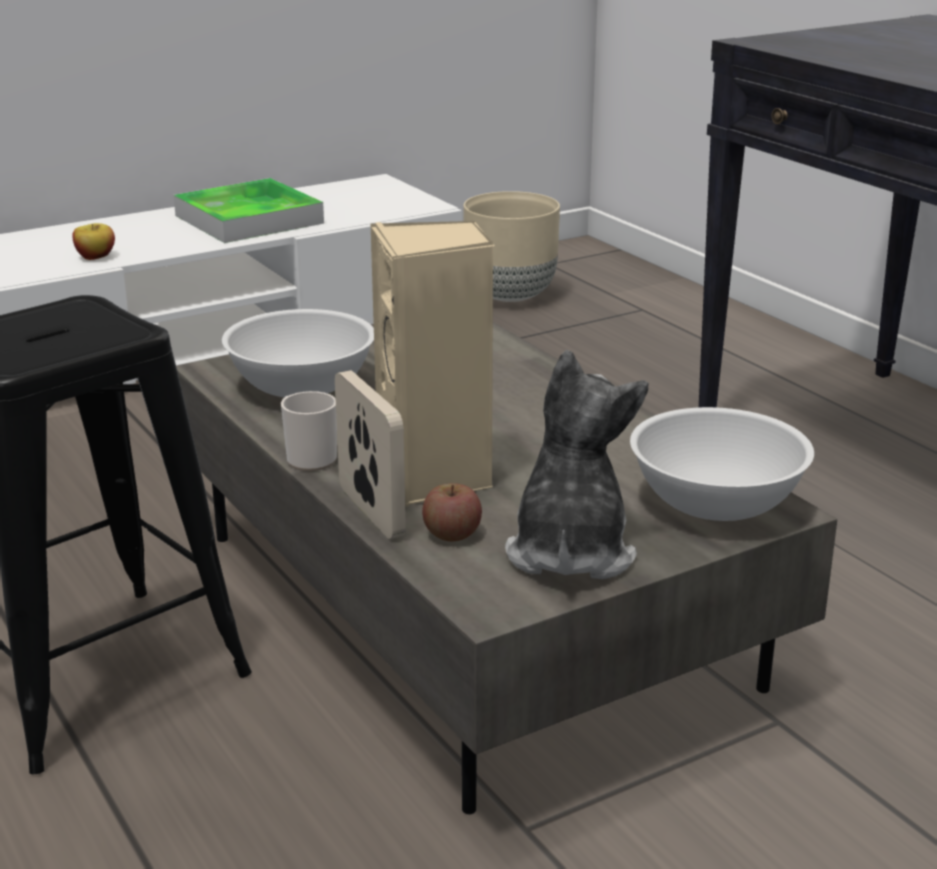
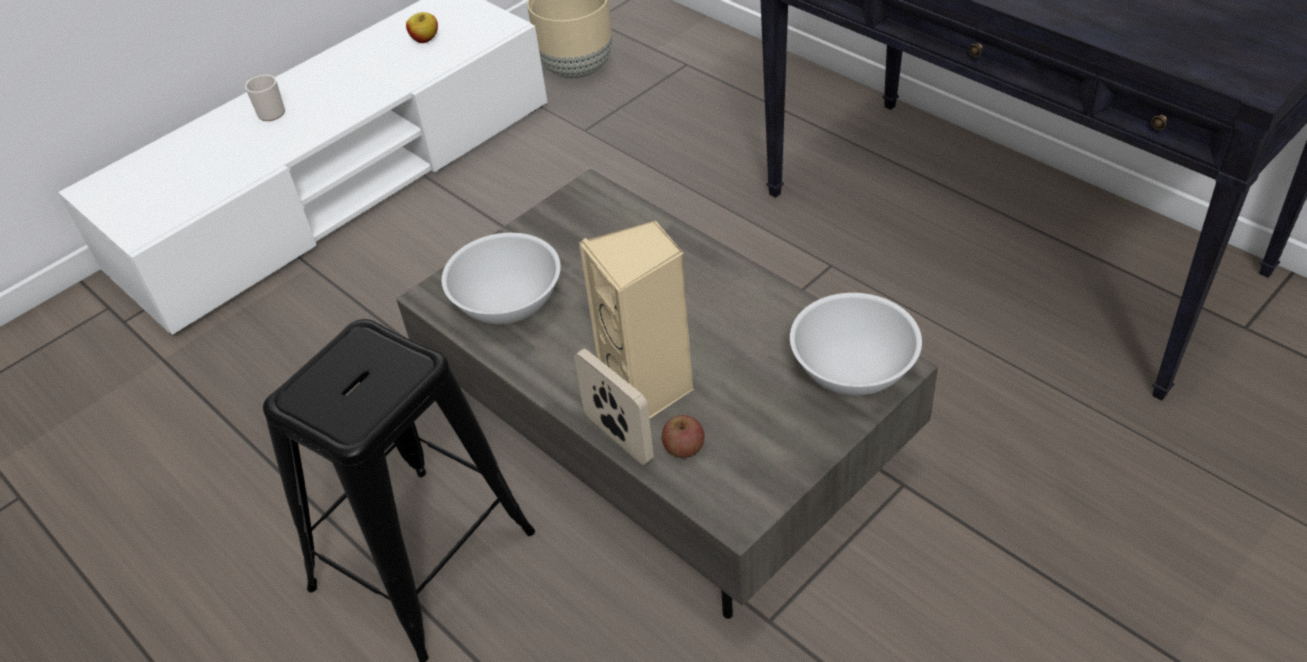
camera: 10 degrees left, 20 degrees up
apple [72,223,115,260] -> apple moved to [406,12,438,43]
tray [174,178,324,243] -> none
mug [281,391,337,471] -> mug moved to [245,75,285,121]
plush toy [505,350,648,579] -> none

